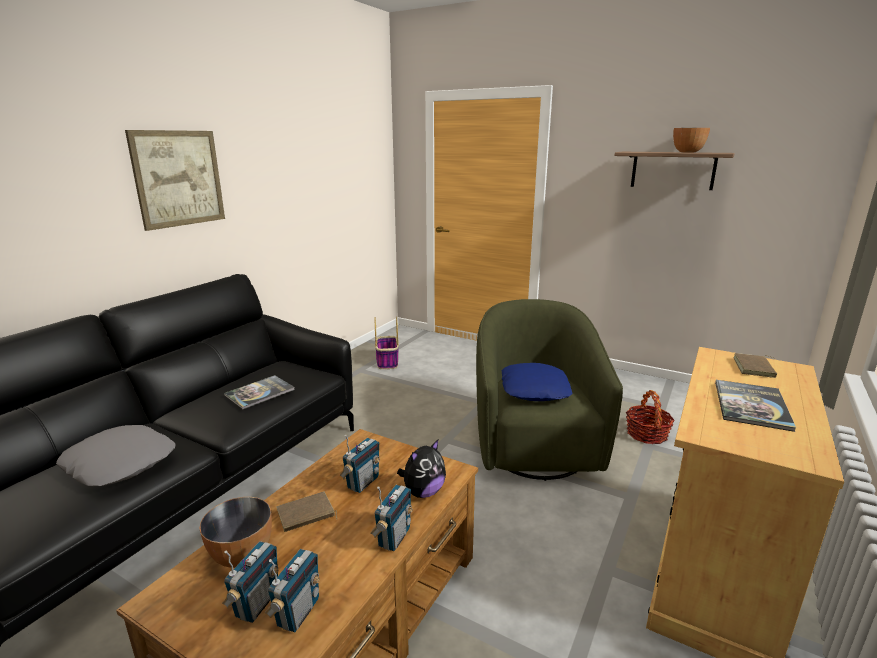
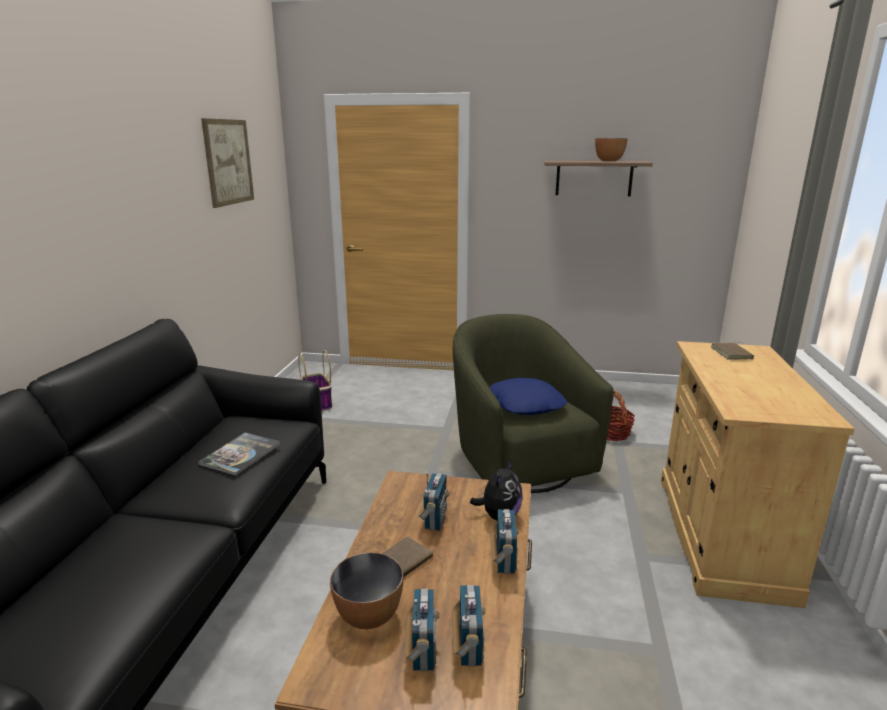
camera: 20 degrees left, 0 degrees up
grey pillow [56,425,175,486] -> none
picture [125,130,225,231] -> picture moved to [201,118,254,208]
book [715,380,796,432] -> none

